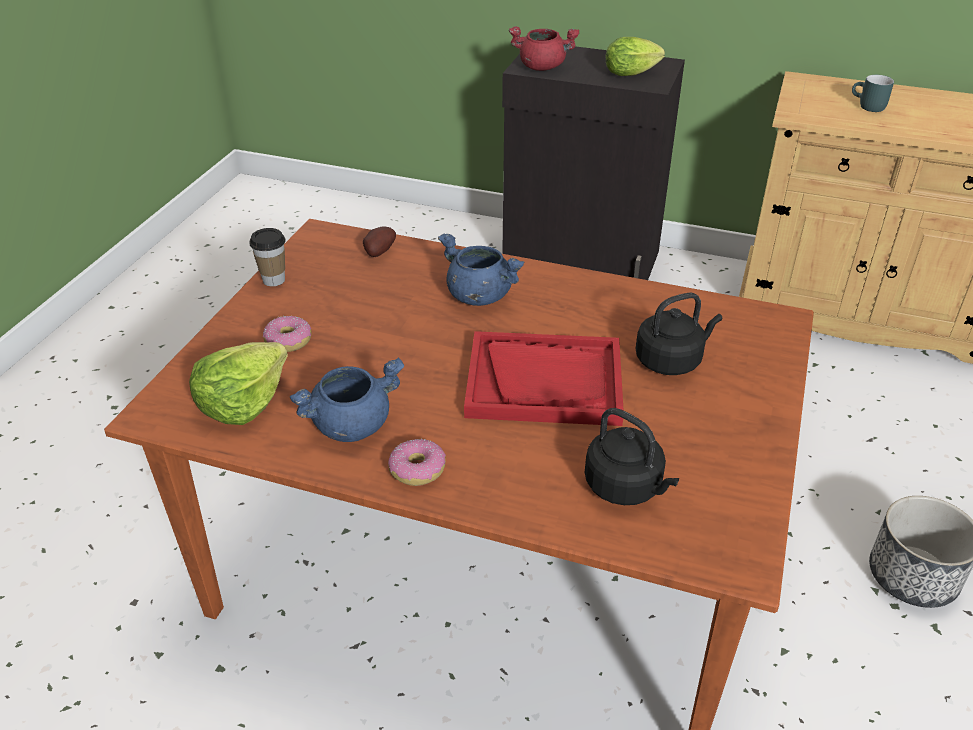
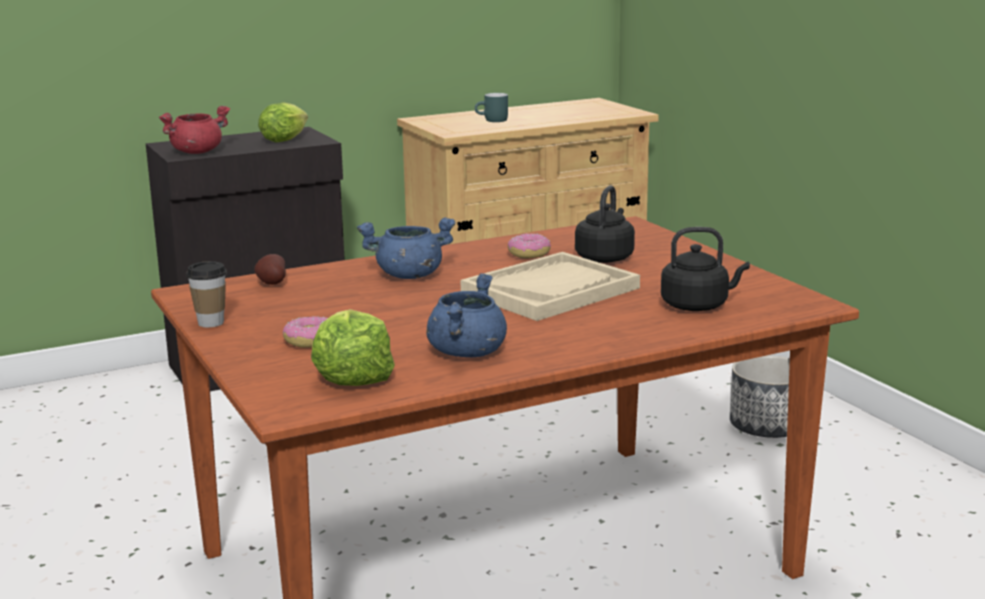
camera: 45 degrees left, 20 degrees down
donut [388,439,446,486] -> donut moved to [508,233,551,258]
red tray [464,331,624,426] -> beige tray [461,252,640,321]

